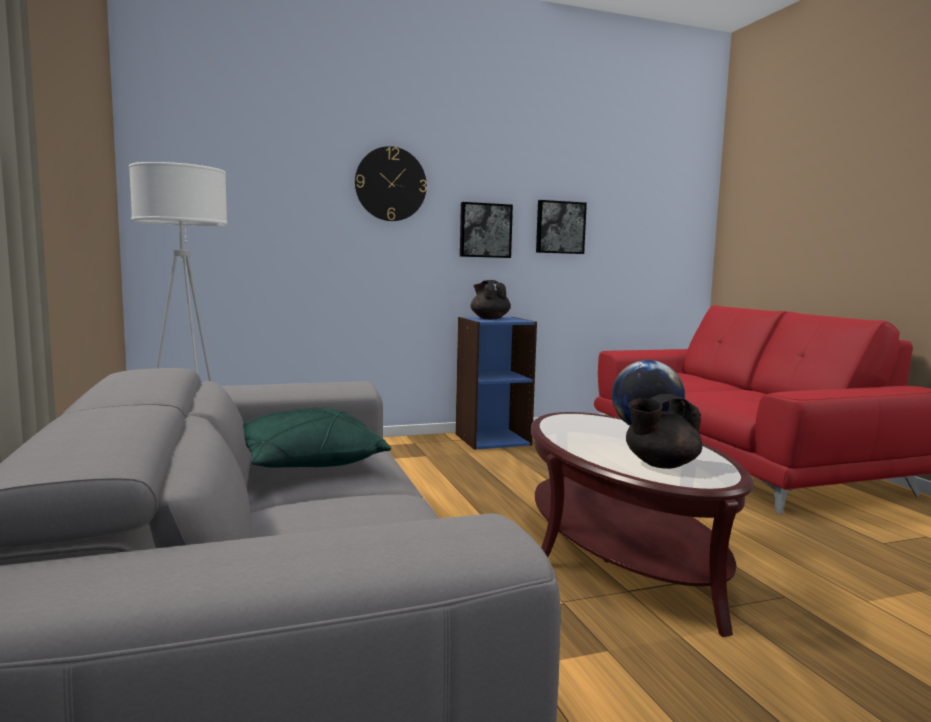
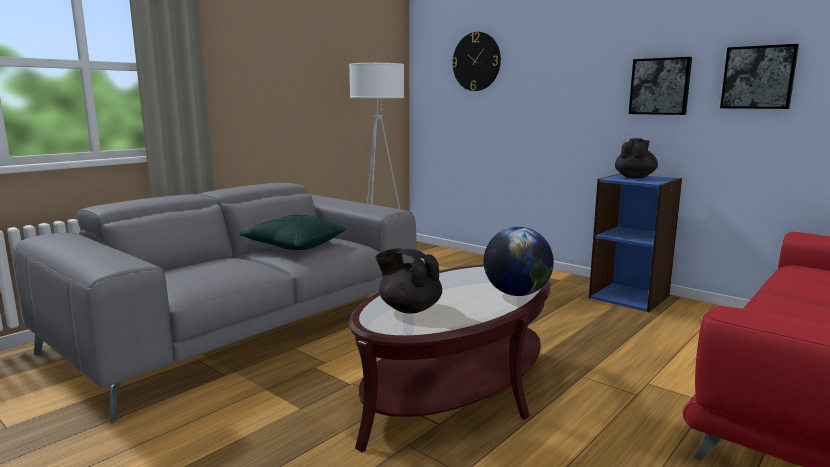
camera: 60 degrees right, 5 degrees up
wall clock [355,146,427,221] -> wall clock moved to [452,32,501,91]

